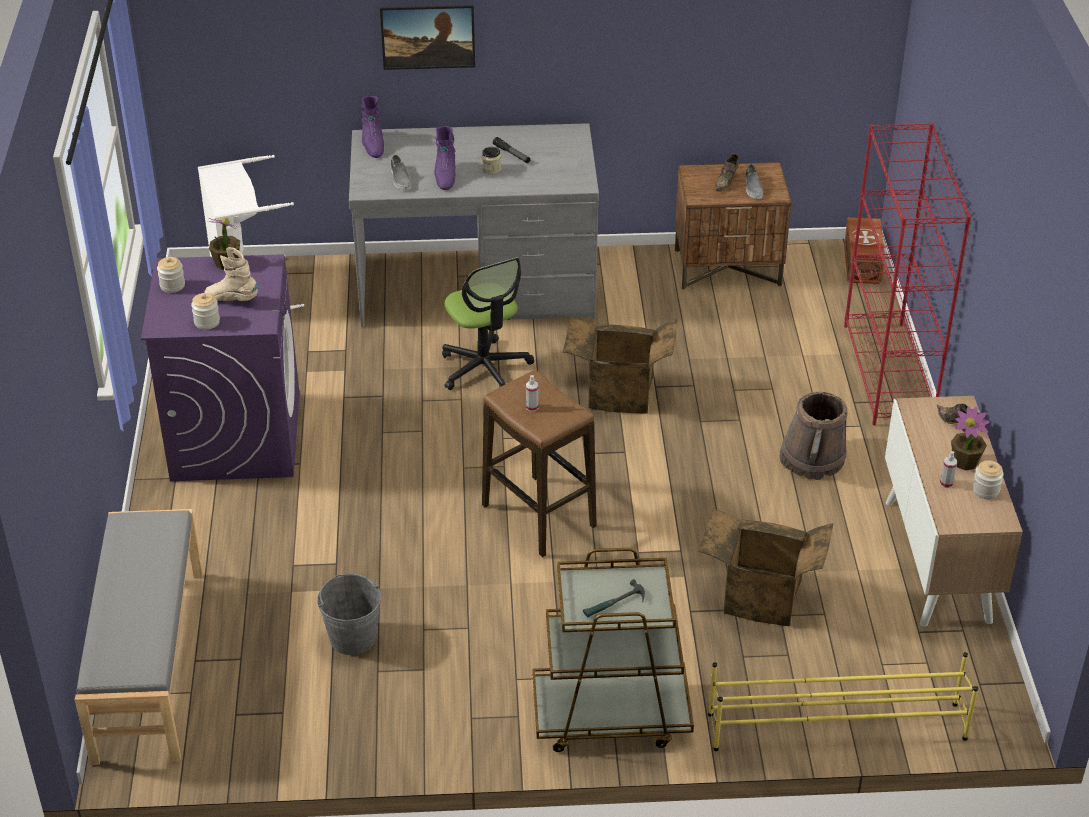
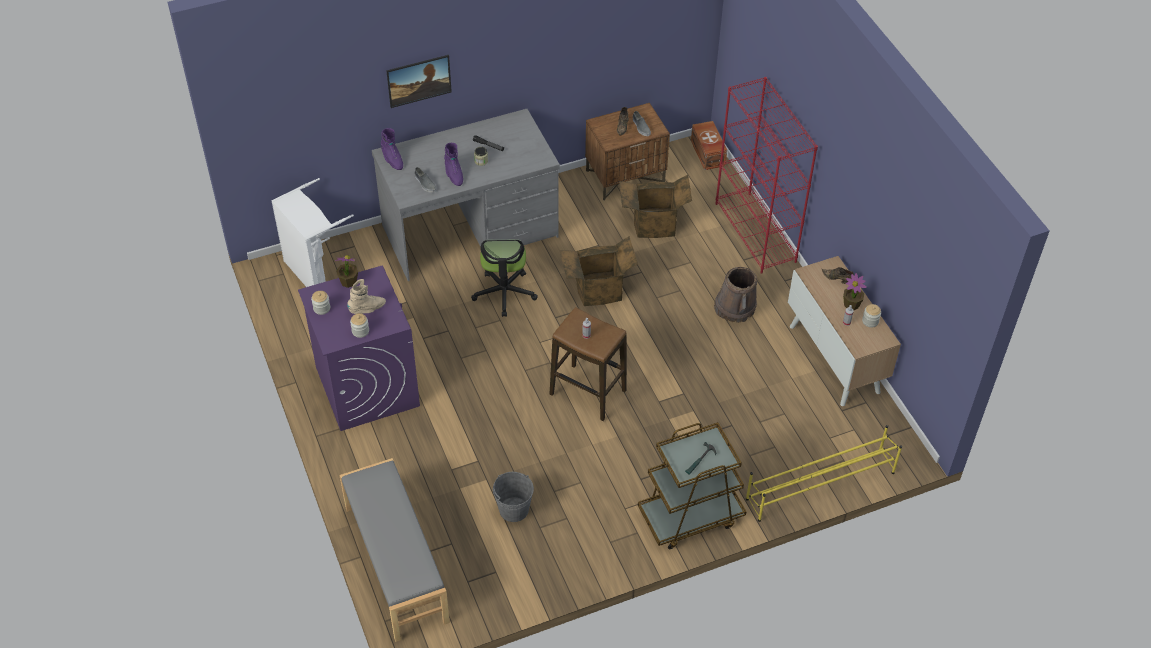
camera: 20 degrees left, 10 degrees up
beige boot [204,247,258,301] -> beige boot turned 150 degrees clockwise [347,279,386,314]
office chair [442,258,534,390] -> office chair turned 45 degrees clockwise [471,239,538,317]
cardboard box [698,508,833,626] -> cardboard box moved to [619,175,692,238]

